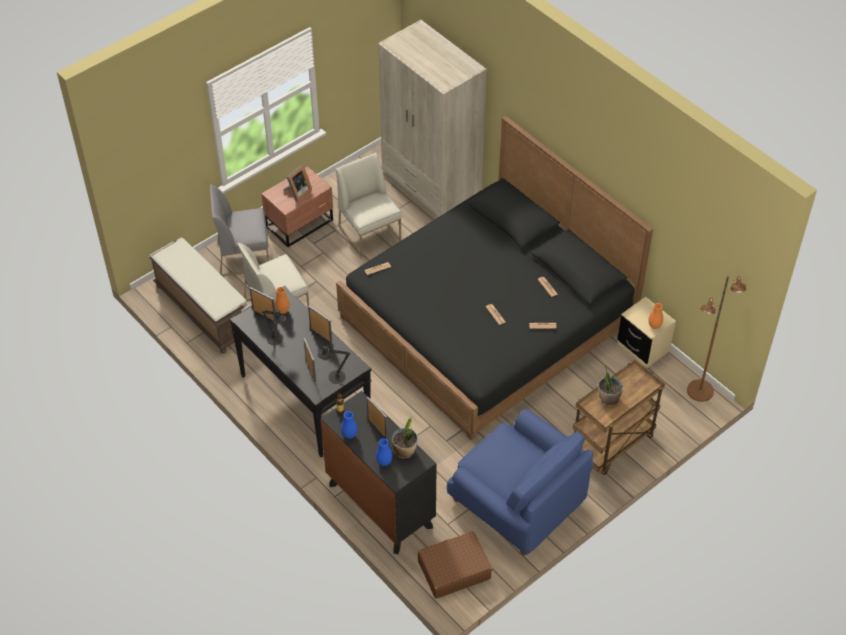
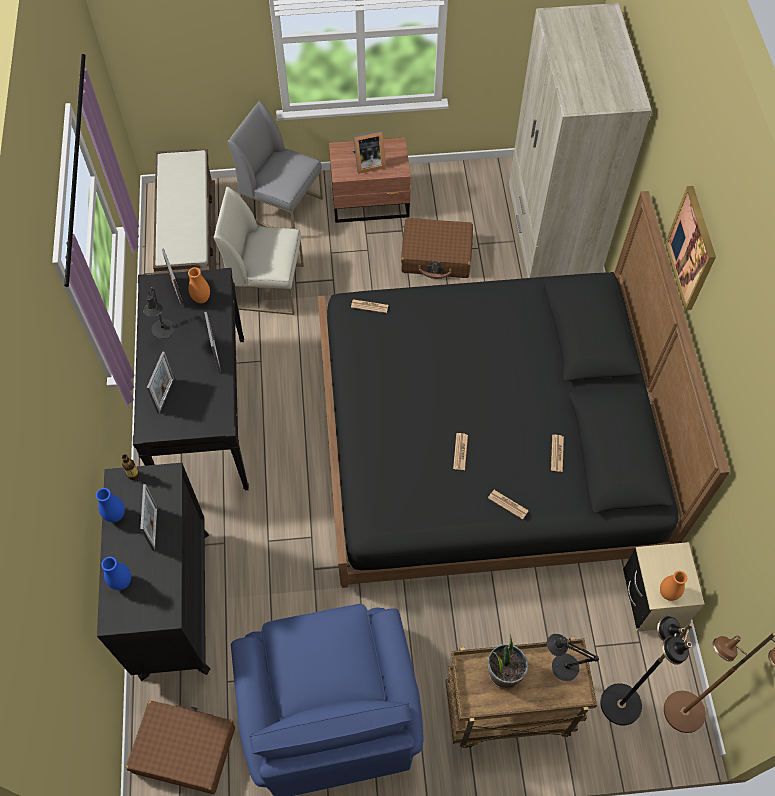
camera: 35 degrees right, 10 degrees up
black table lamp [318,344,350,384] -> black table lamp moved to [547,634,599,681]
white chair [336,153,402,258] -> brown suitcase [401,218,473,279]
potted plant [392,416,418,458] -> none
none -> black floor lamp [600,616,693,726]
none -> picture [666,186,716,310]

